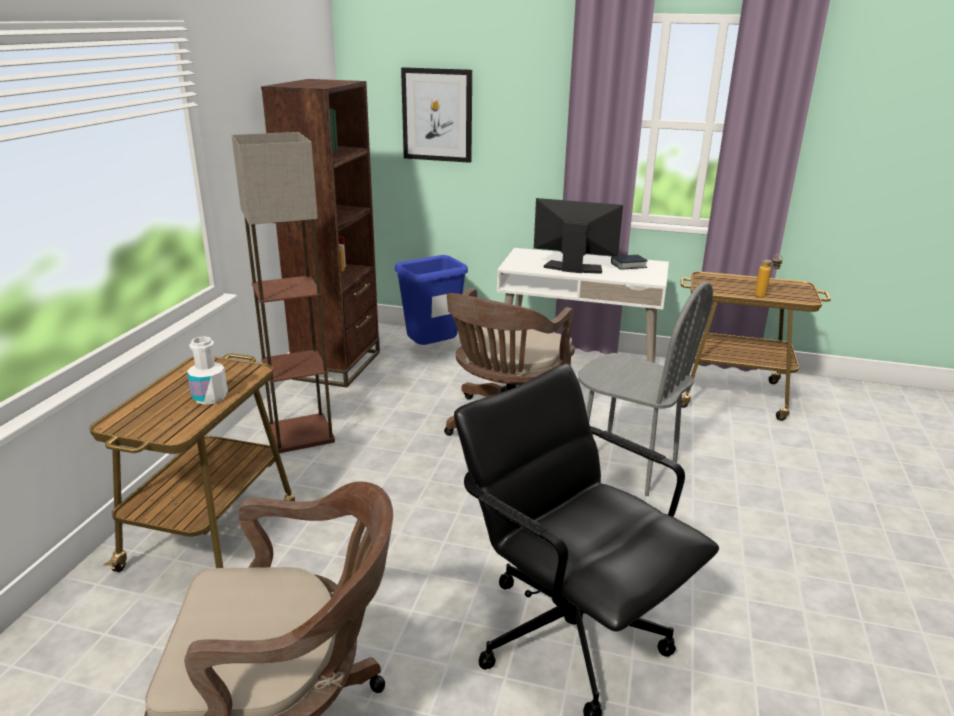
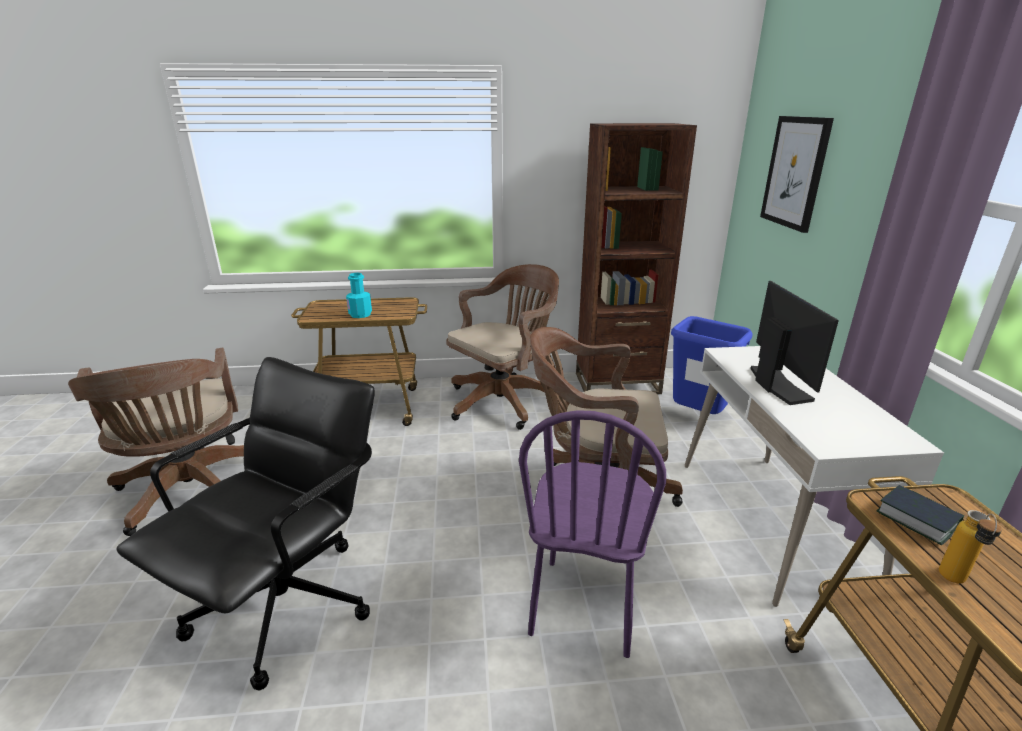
camera: 70 degrees right, 0 degrees up
white bottle [187,336,228,405] -> turquoise bottle [346,273,372,318]
floor lamp [232,132,335,453] -> brown office chair [446,264,559,430]
grey chair [578,281,713,496] -> purple chair [519,410,666,658]
book [611,255,648,270] -> book moved to [877,485,964,545]

